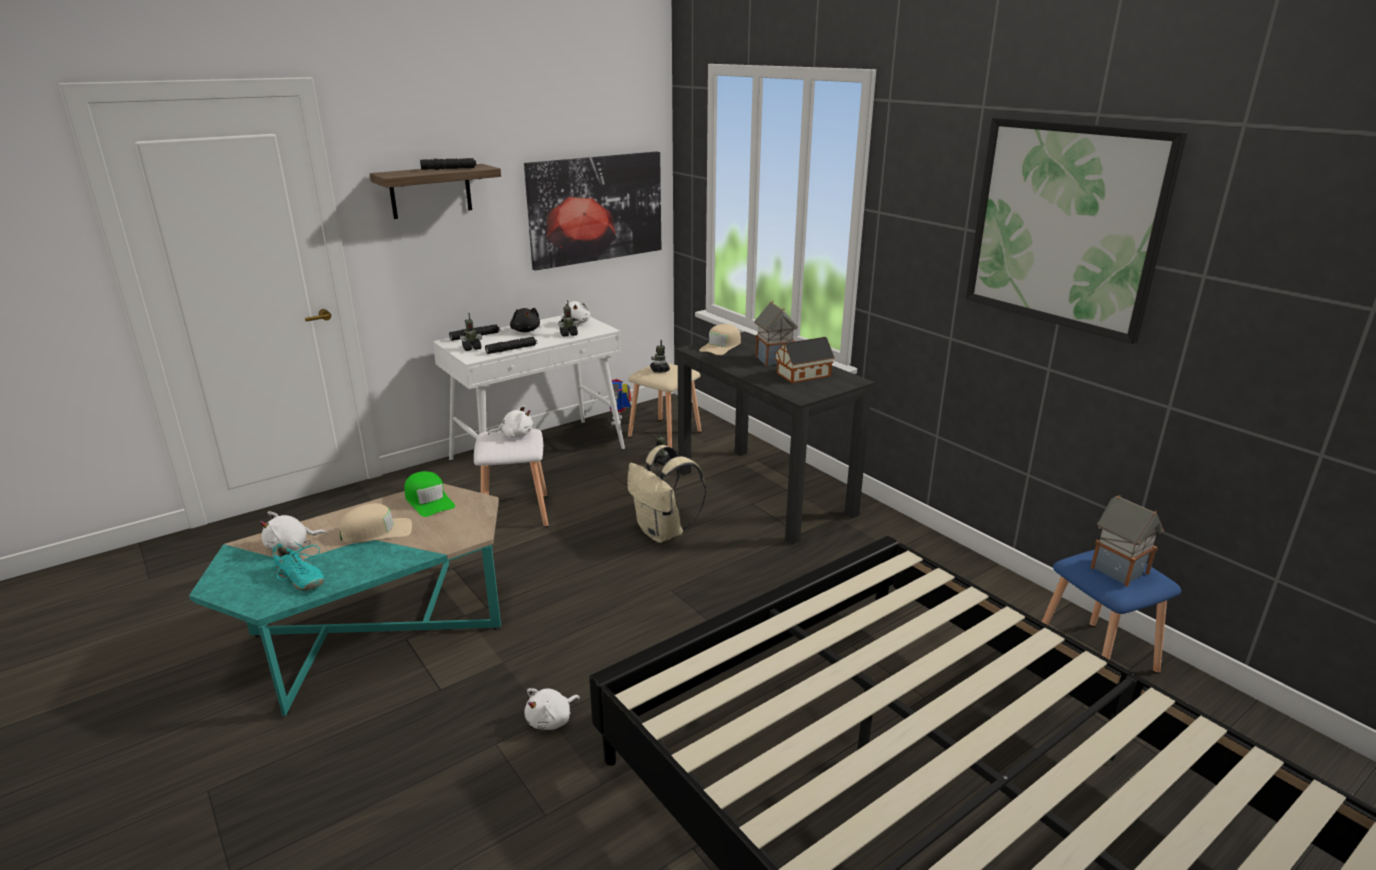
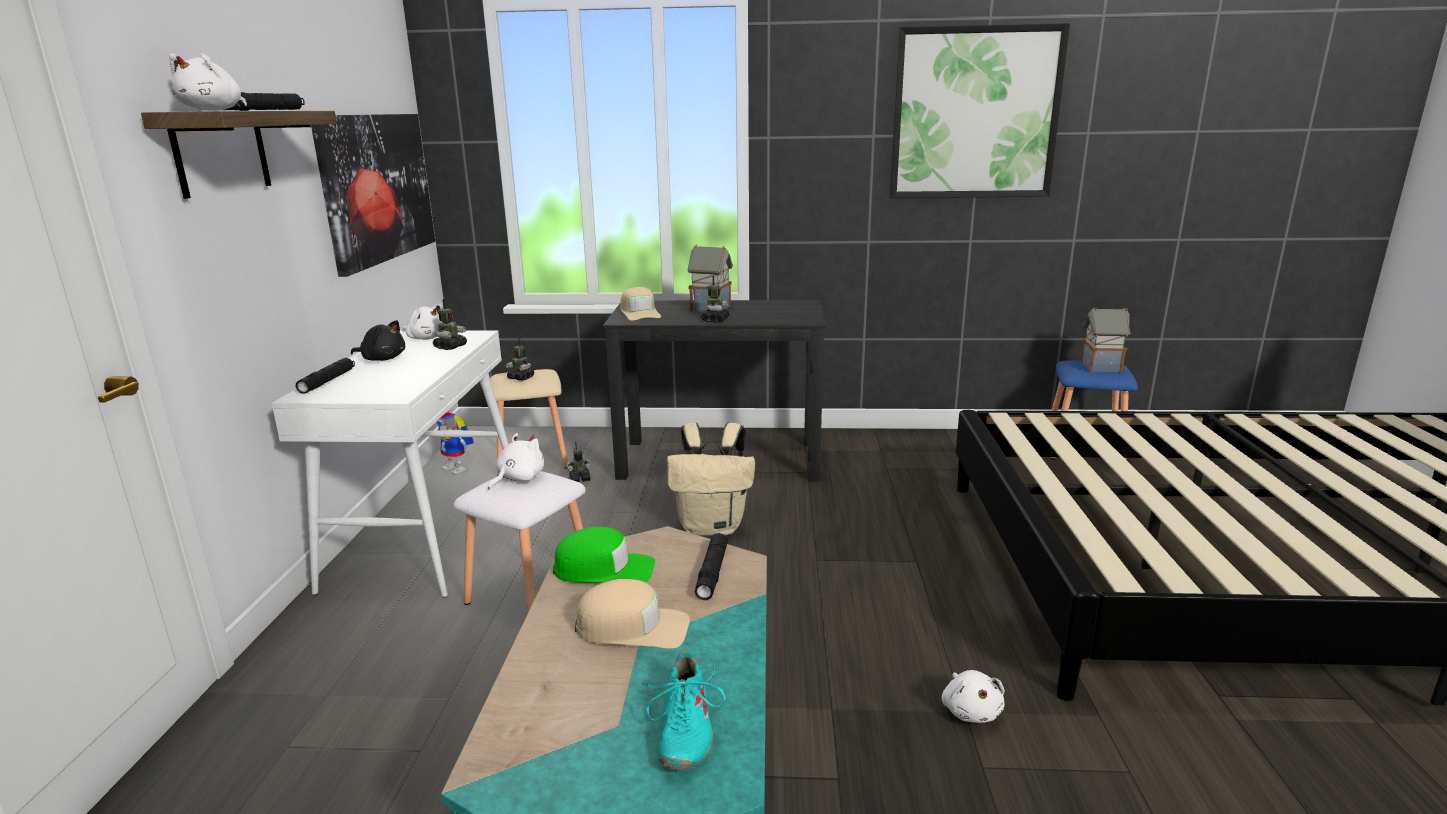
camera: 50 degrees left, 5 degrees down
white plush toy [260,511,327,550] -> white plush toy moved to [169,54,247,111]
turquoise shoe [264,542,324,590] -> turquoise shoe turned 105 degrees clockwise [642,649,726,771]
beige cap [340,503,412,543] -> beige cap turned 75 degrees clockwise [575,579,690,648]
toy robot [460,314,482,351] -> toy robot moved to [701,276,730,323]
black flashlight [485,337,537,354] -> black flashlight moved to [695,533,728,600]
toy house [775,337,835,383] -> none

